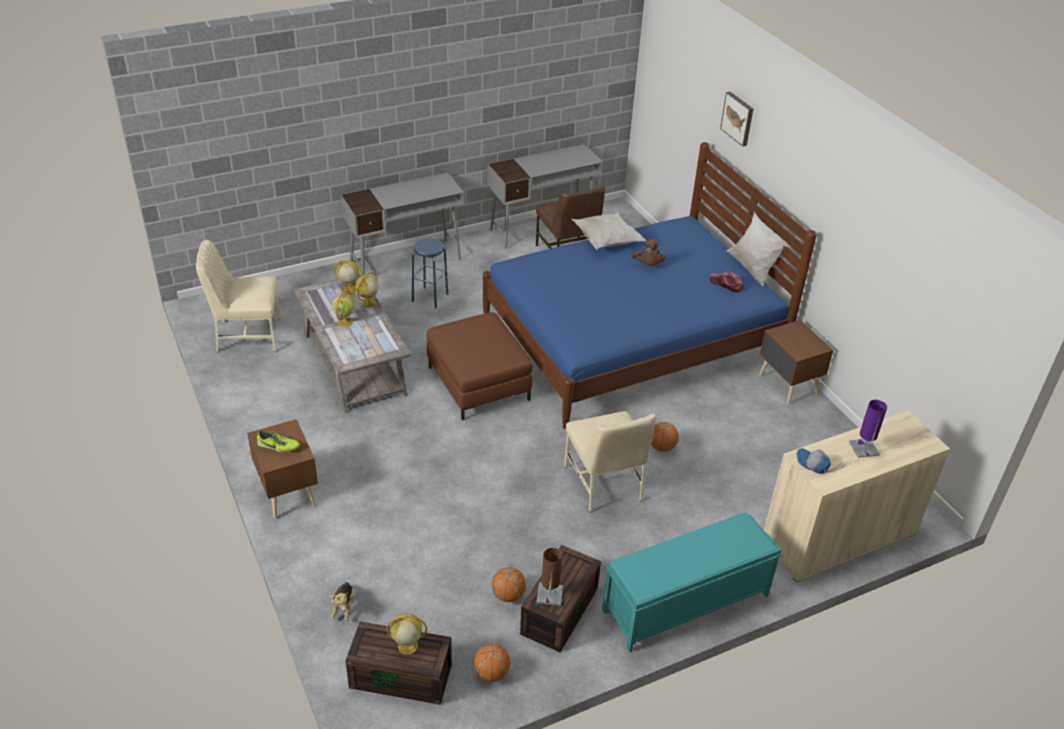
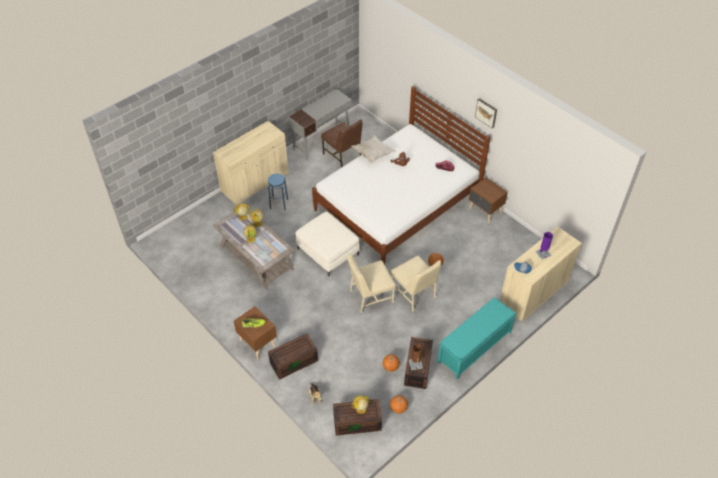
camera: 15 degrees left, 10 degrees up
beige chair [196,240,280,352] -> beige chair moved to [347,254,396,313]
grey desk [341,173,464,276] -> beige cabinet [213,121,289,205]
brown ottoman [426,312,533,421] -> white ottoman [296,212,360,277]
blue bed [483,142,817,429] -> white bed [312,86,491,265]
picture [720,92,753,147] -> picture moved to [475,98,497,129]
white pillow [727,212,790,286] -> none
none -> brown storage box [268,333,318,380]

